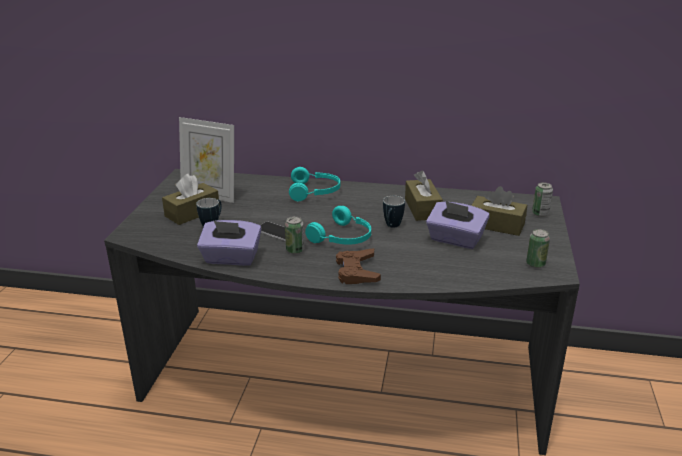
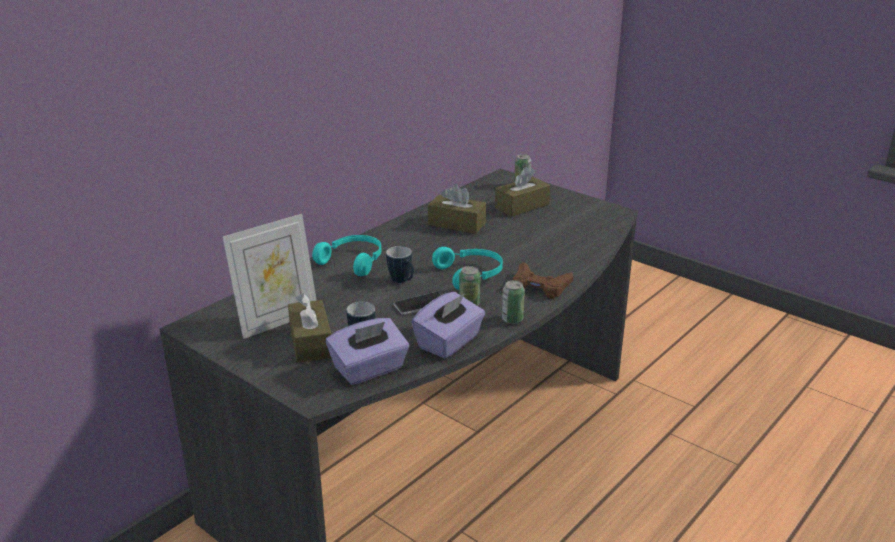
camera: 60 degrees left, 0 degrees up
mug [383,196,405,228] -> mug moved to [386,246,414,283]
purple tissue box [426,201,490,249] -> purple tissue box moved to [326,318,409,385]
can [526,229,550,268] -> can moved to [502,280,525,324]

